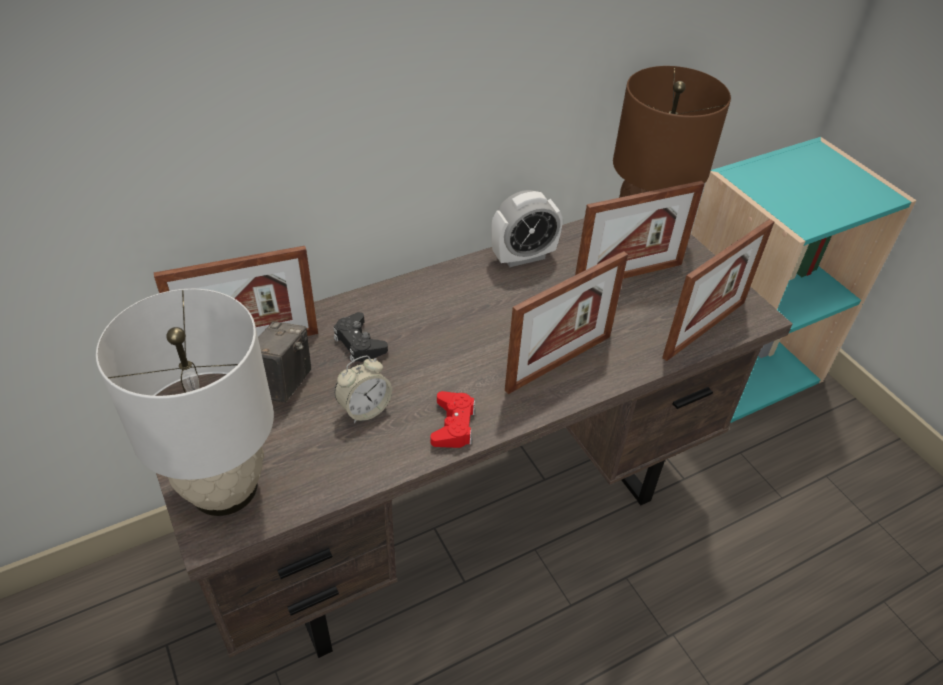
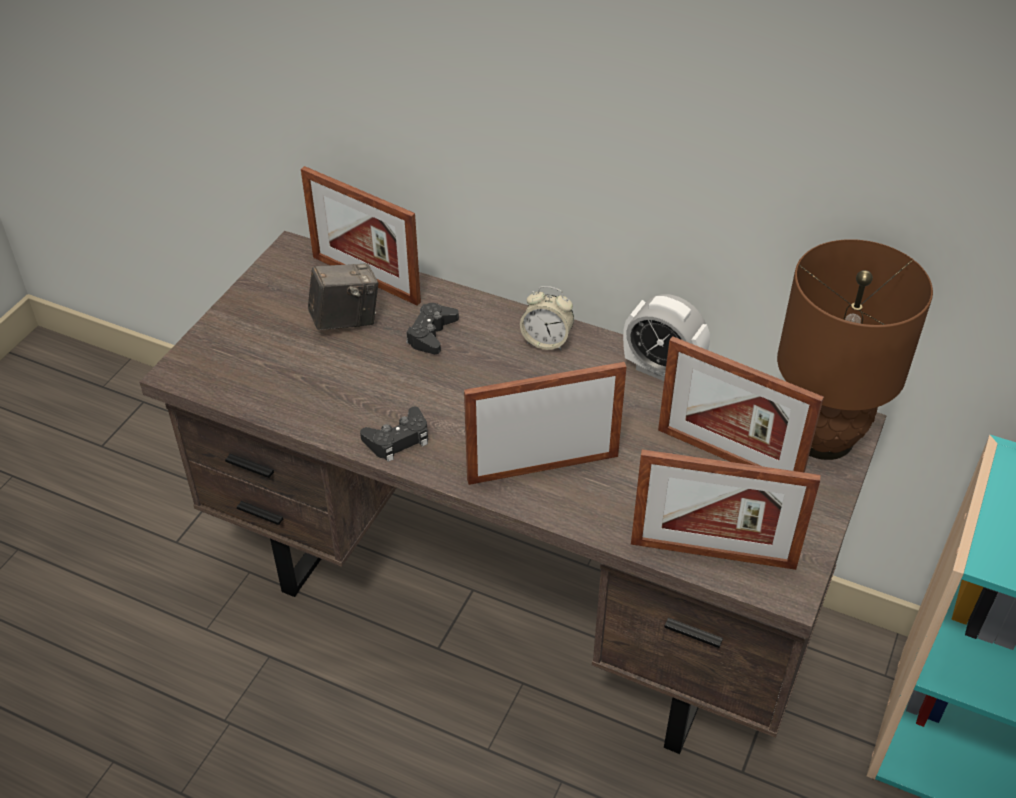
camera: 55 degrees right, 0 degrees up
white table lamp [96,289,274,516] -> none
alarm clock [334,355,392,423] -> alarm clock moved to [520,286,574,351]
red game controller [430,391,475,448] -> black game controller [360,407,428,462]
picture frame [505,251,628,394] -> picture frame turned 150 degrees clockwise [464,362,627,485]

